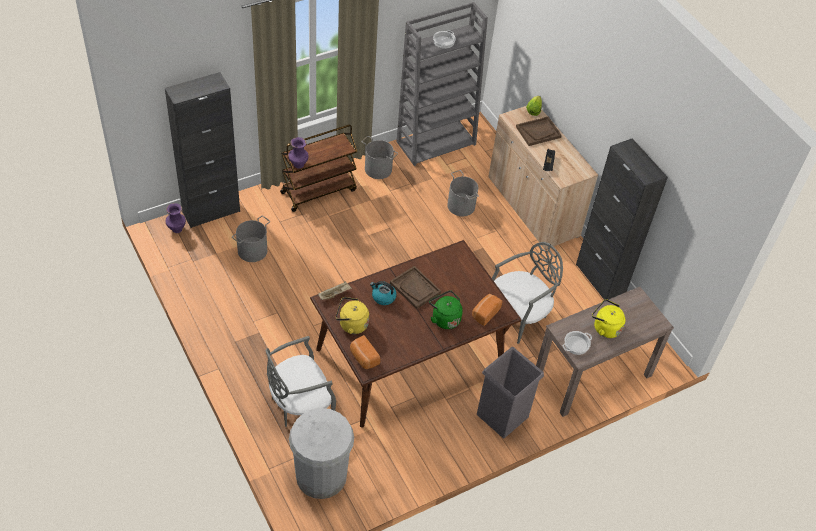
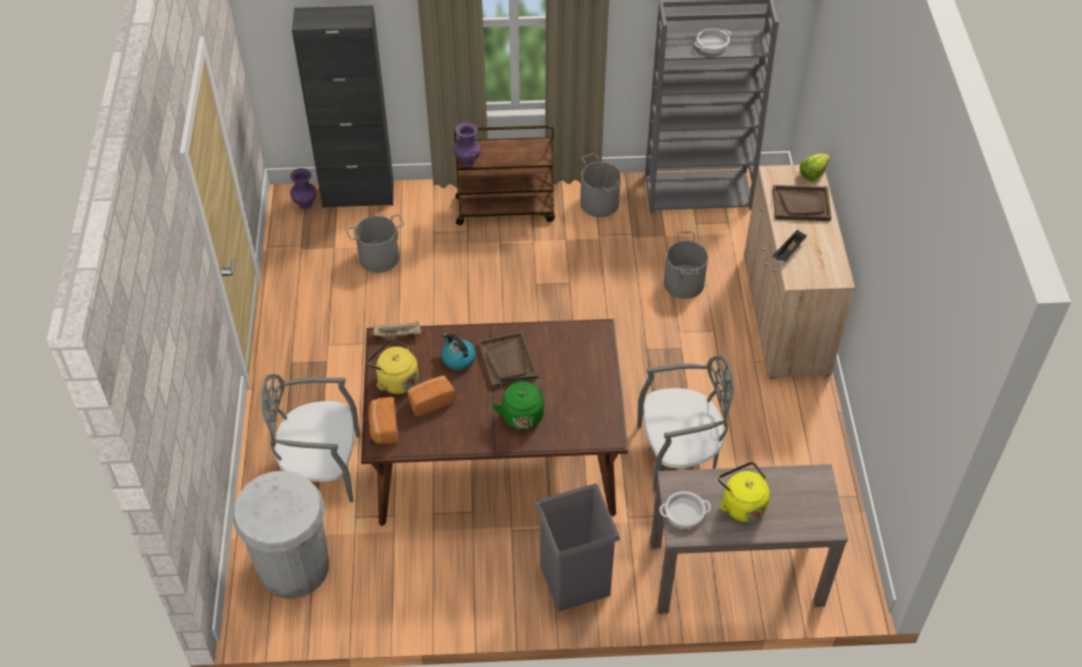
camera: 30 degrees right, 0 degrees up
bread [472,294,502,326] -> bread moved to [407,375,456,417]
black cabinet [576,138,668,300] -> none

